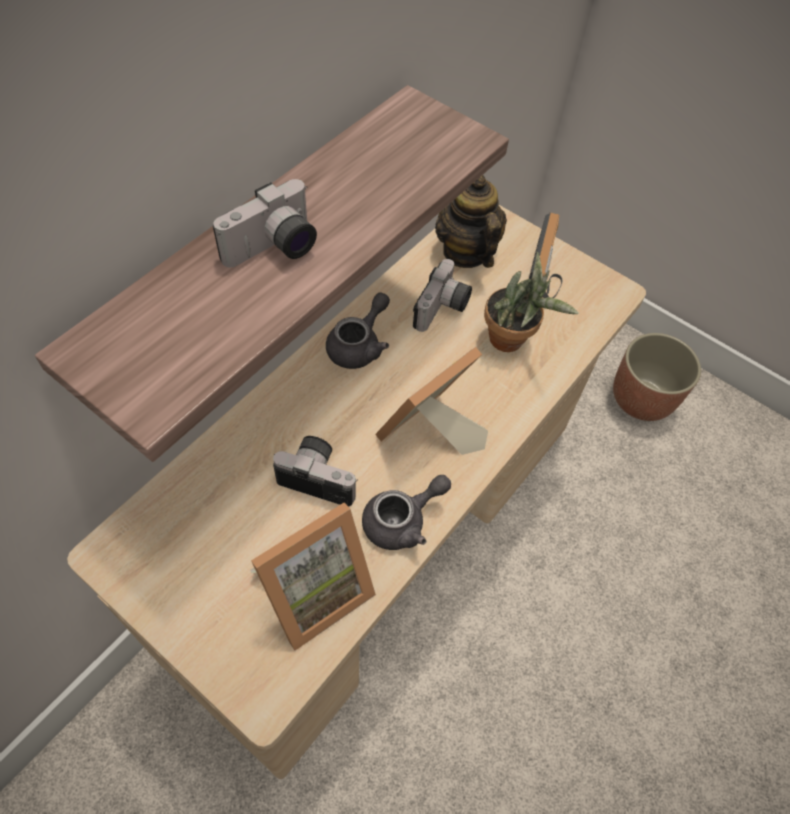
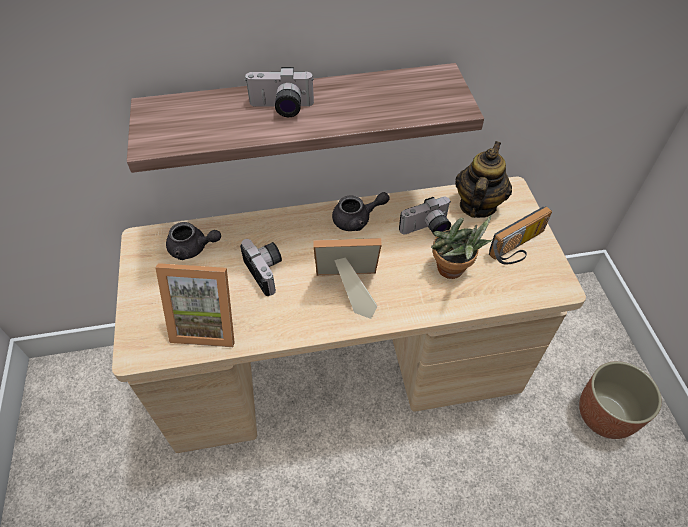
camera: 45 degrees right, 5 degrees down
grey teapot [362,475,451,550] -> grey teapot moved to [166,222,221,260]

